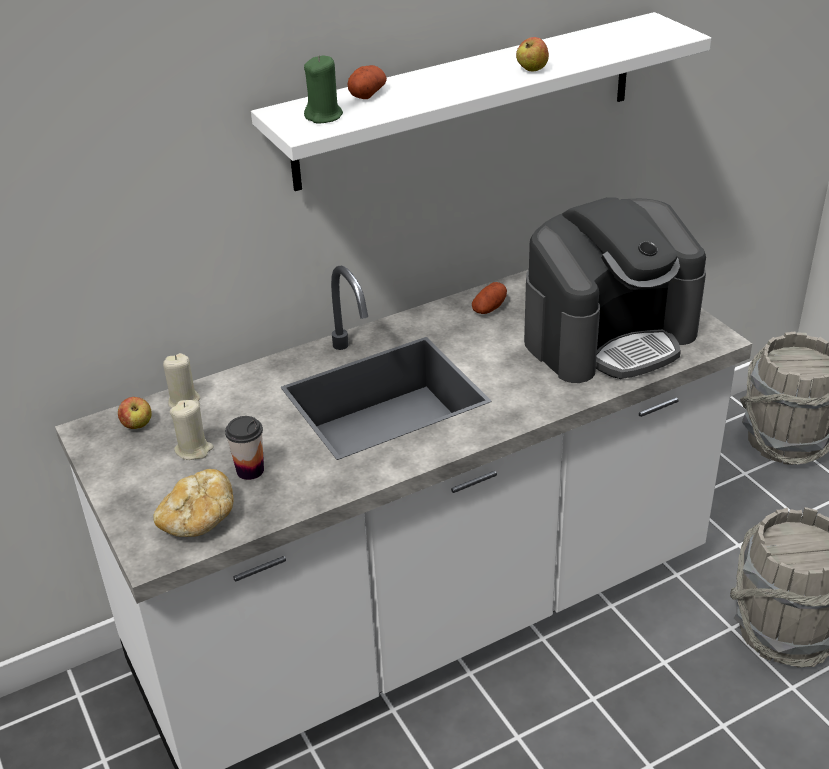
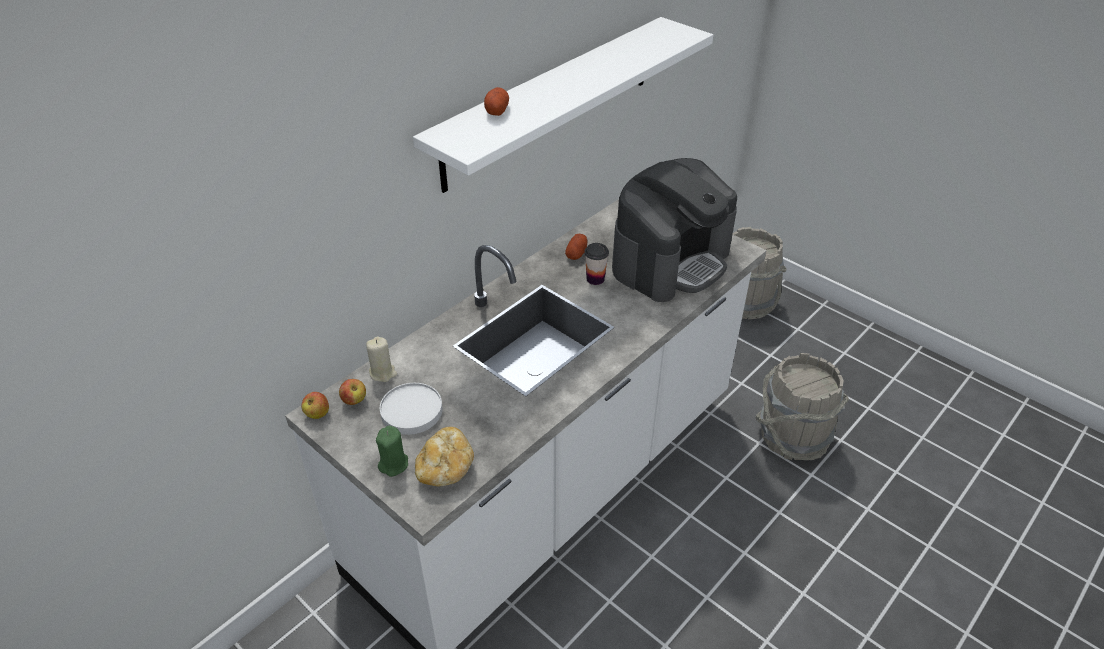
camera: 20 degrees left, 5 degrees up
beige candle [170,400,214,460] -> white plate [380,383,443,435]
cup [225,416,264,480] -> cup moved to [584,243,609,285]
green candle [304,55,343,123] -> green candle moved to [376,426,408,477]
apple [516,37,549,71] -> apple moved to [301,392,329,419]

